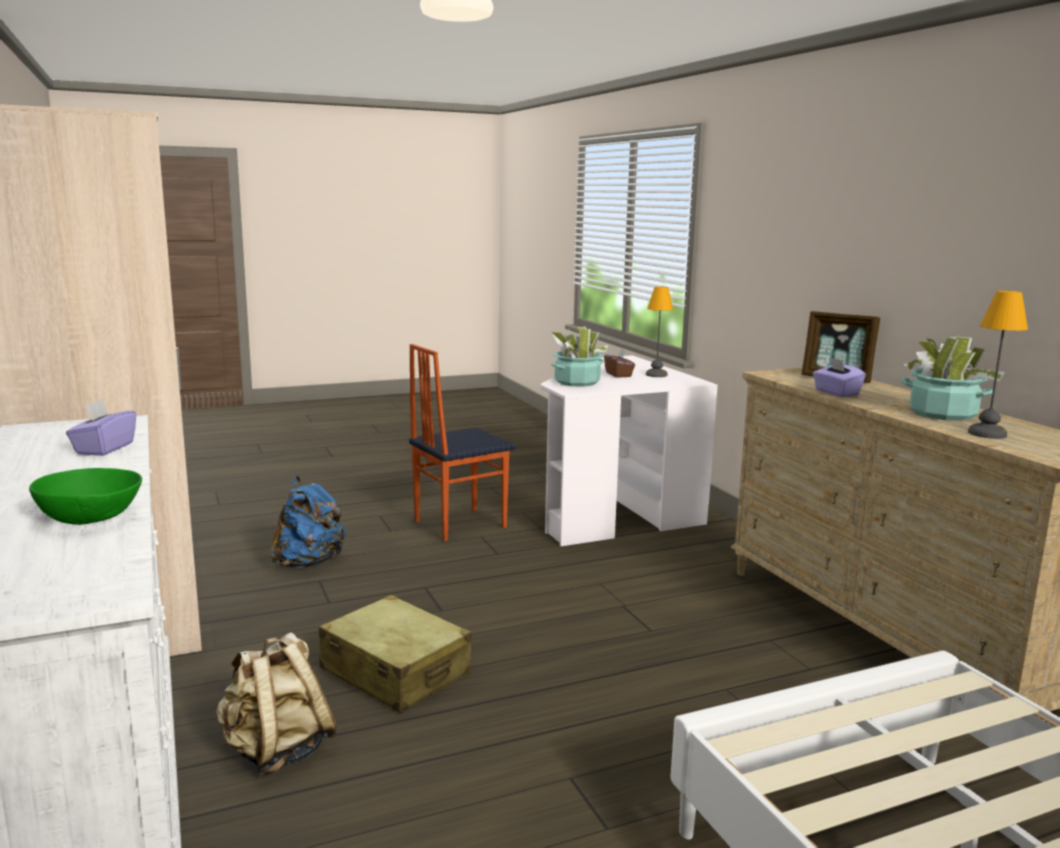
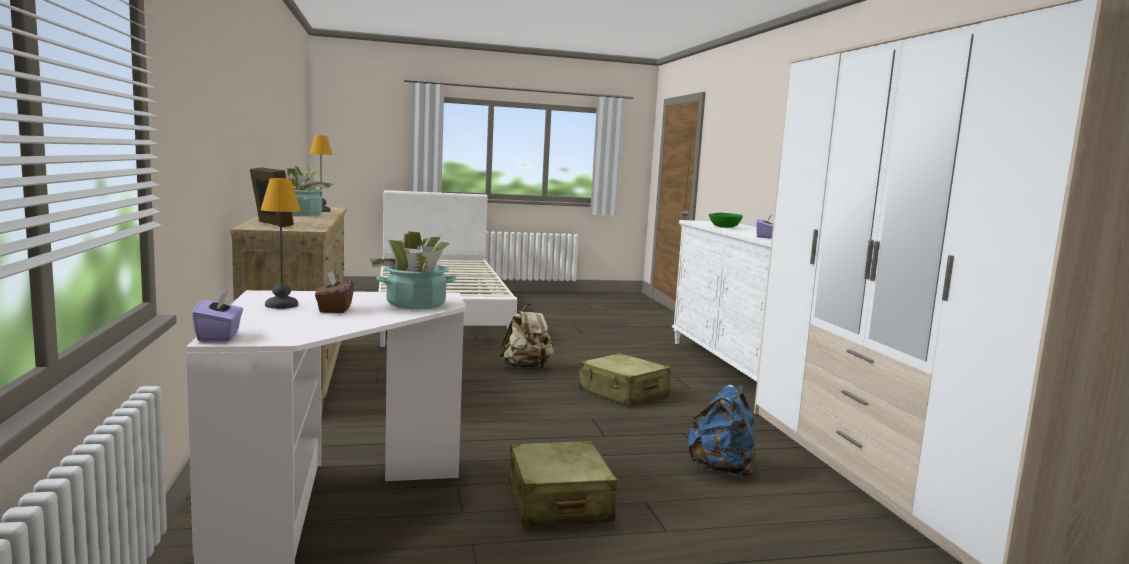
camera: 170 degrees left, 5 degrees down
beige backpack [216,632,337,776] -> beige backpack moved to [499,304,554,369]
chair [409,344,515,542] -> beige suitcase [508,441,617,527]
purple tissue box [813,357,866,397] -> purple tissue box moved to [192,290,243,342]

